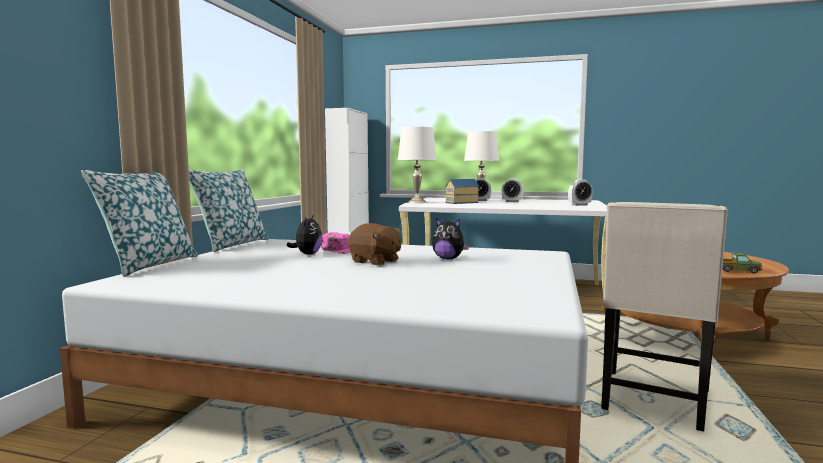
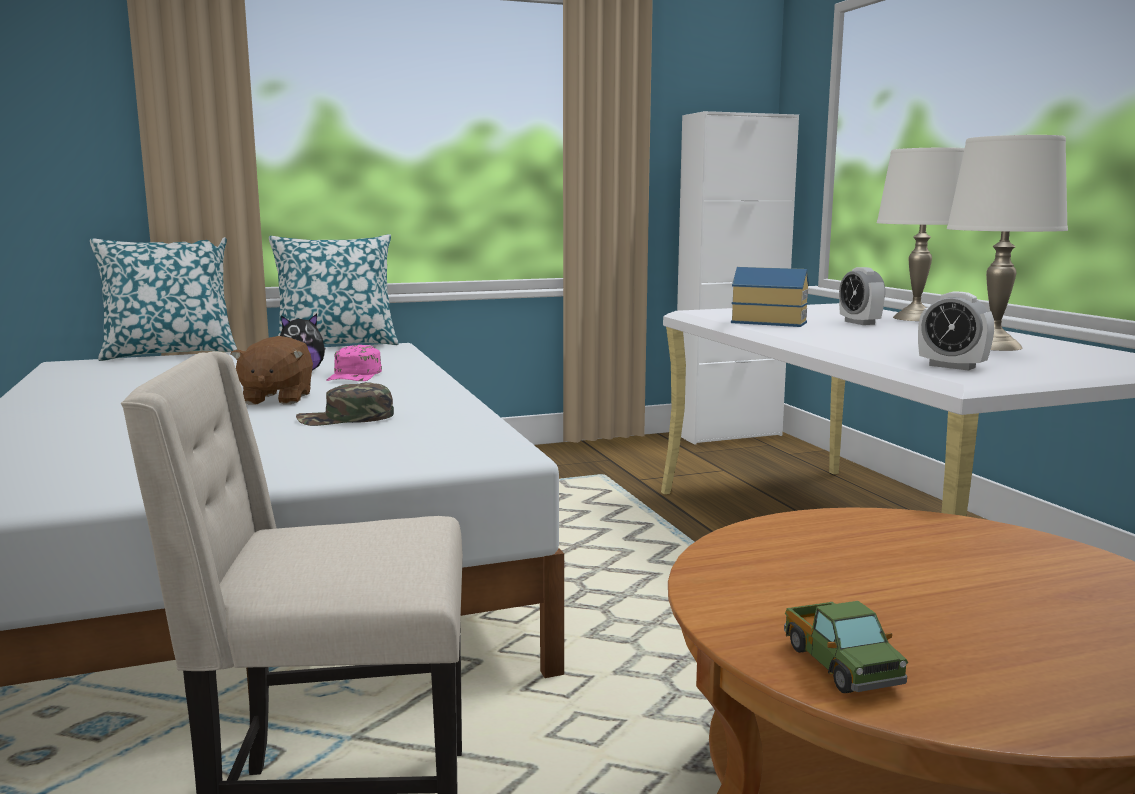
camera: 55 degrees right, 5 degrees up
white table lamp [398,126,437,203] -> white table lamp moved to [947,135,1068,351]
plush toy [432,219,469,259] -> green cap [296,382,394,426]
alarm clock [502,178,524,202] -> none

